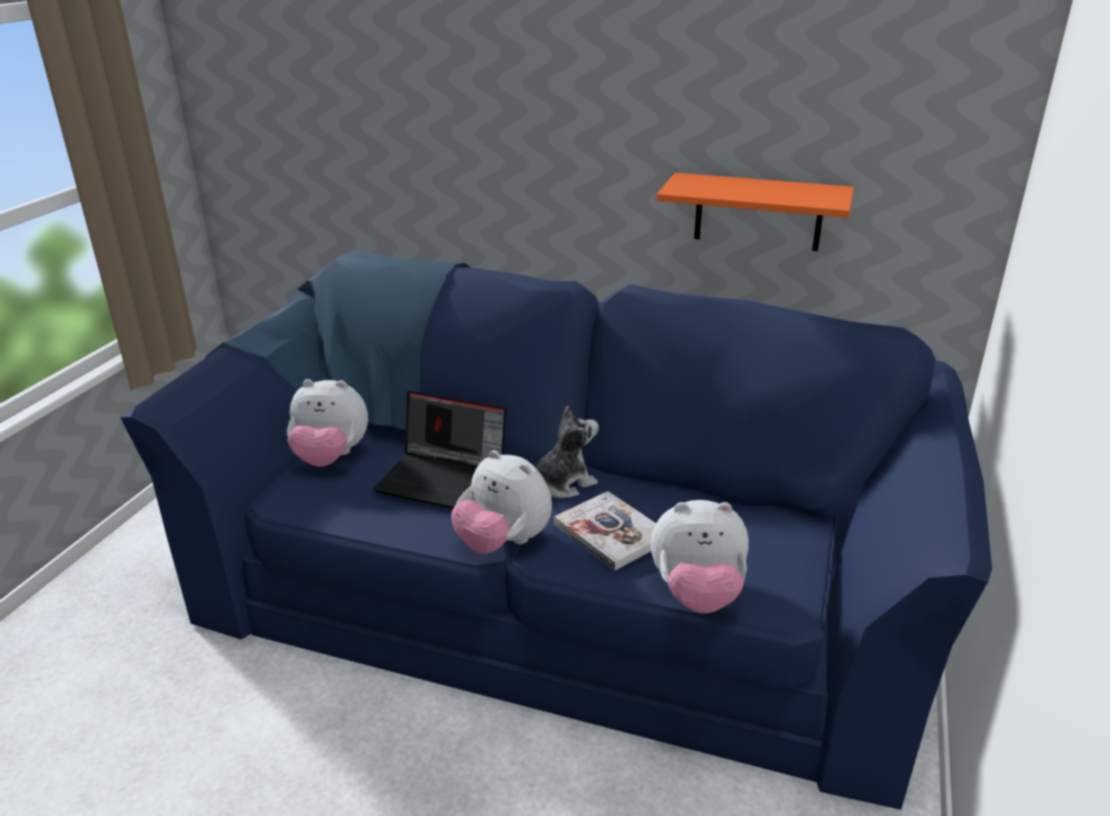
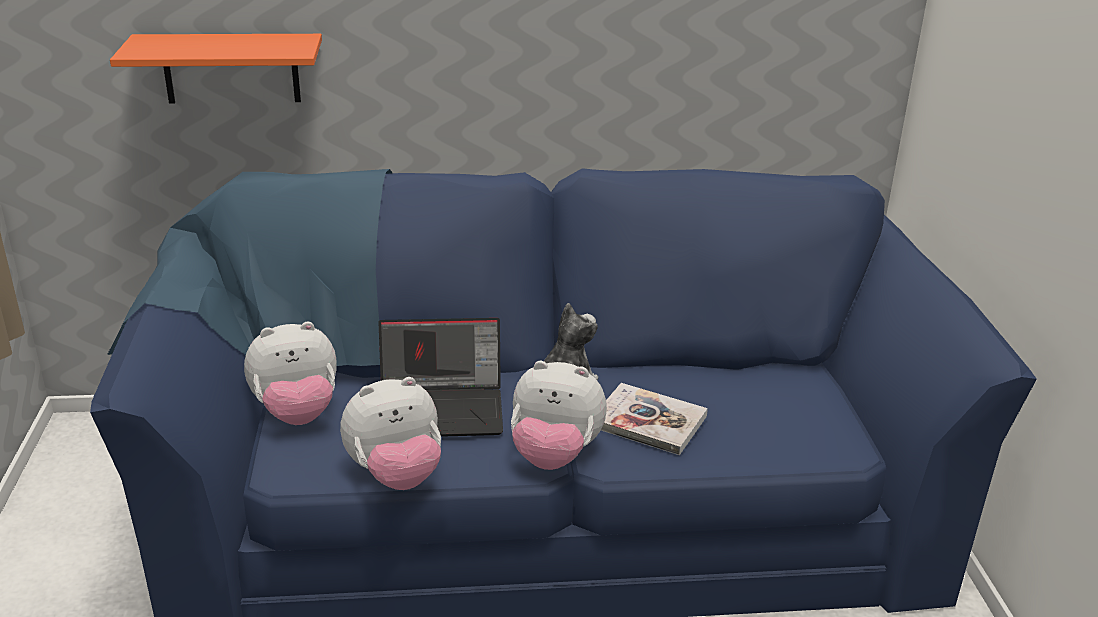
camera: 25 degrees left, 0 degrees up
plush toy [651,500,749,613] -> plush toy moved to [340,377,441,490]
orange shelf [656,173,854,251] -> orange shelf moved to [110,34,322,104]

